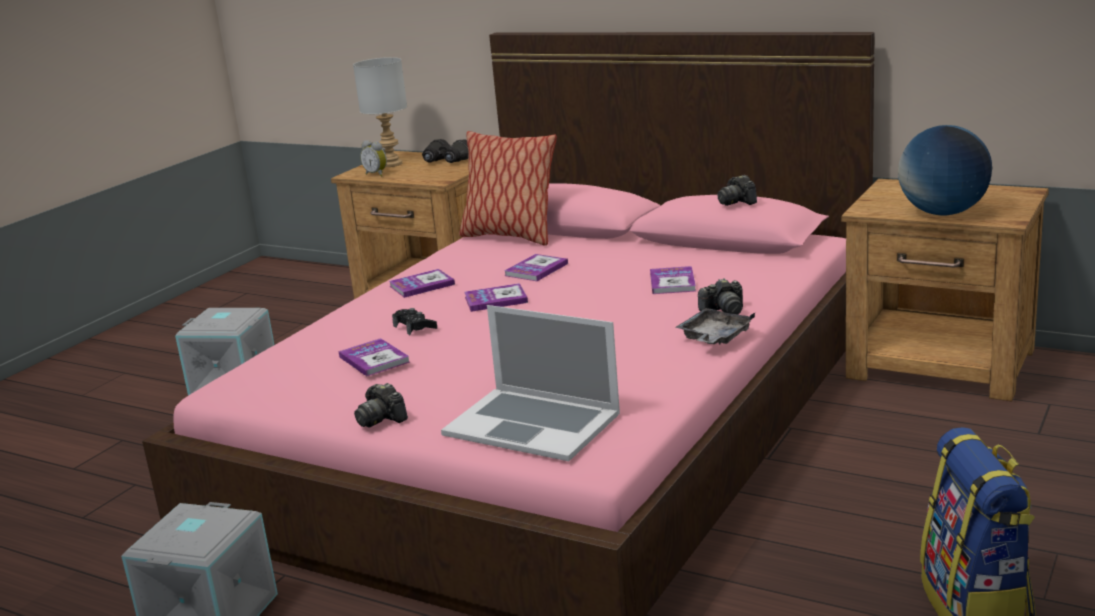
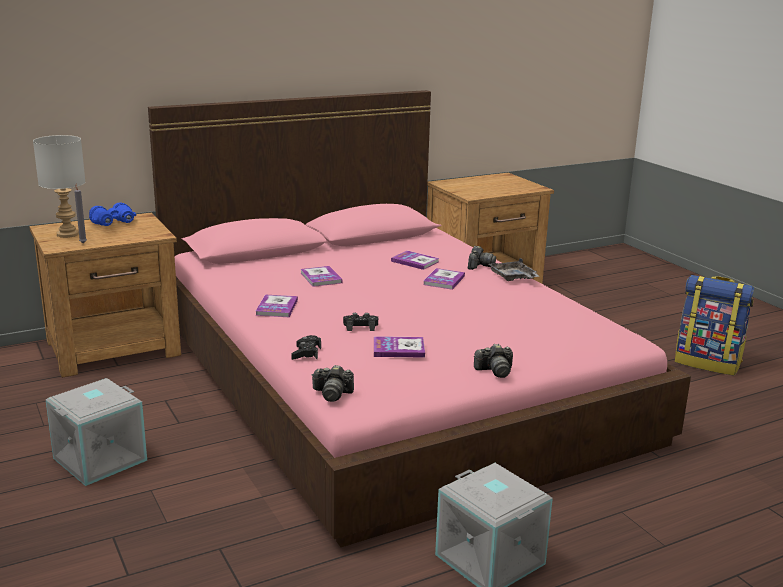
camera: 60 degrees left, 0 degrees up
alarm clock [360,140,387,177] -> grey candle [74,183,87,243]
black binoculars [422,139,469,163] -> blue binoculars [89,202,136,226]
laptop [441,305,620,461] -> none
pillow [459,131,557,246] -> none
book [464,283,528,312] -> book moved to [424,268,465,290]
camera [717,175,757,206] -> camera moved to [312,365,354,402]
globe [898,125,992,215] -> none
none -> black game controller [291,335,321,360]

